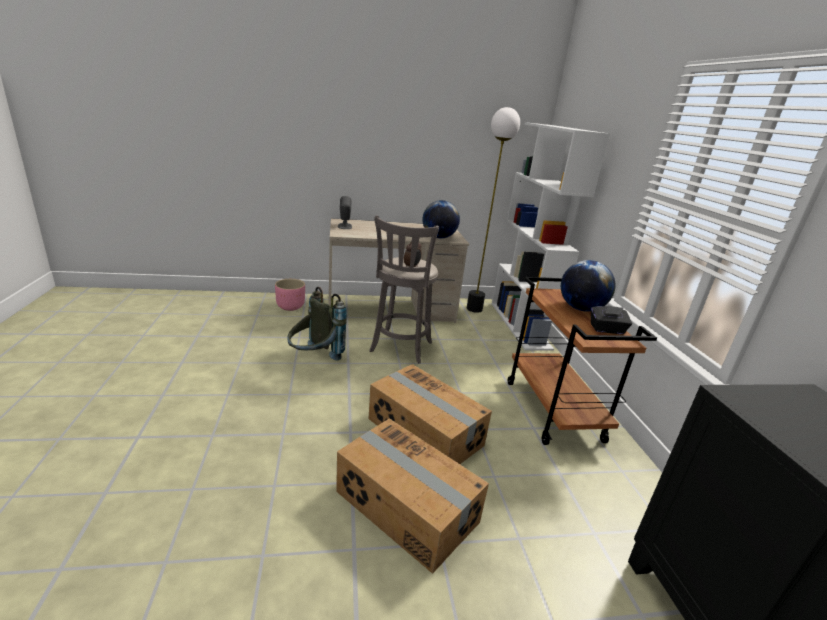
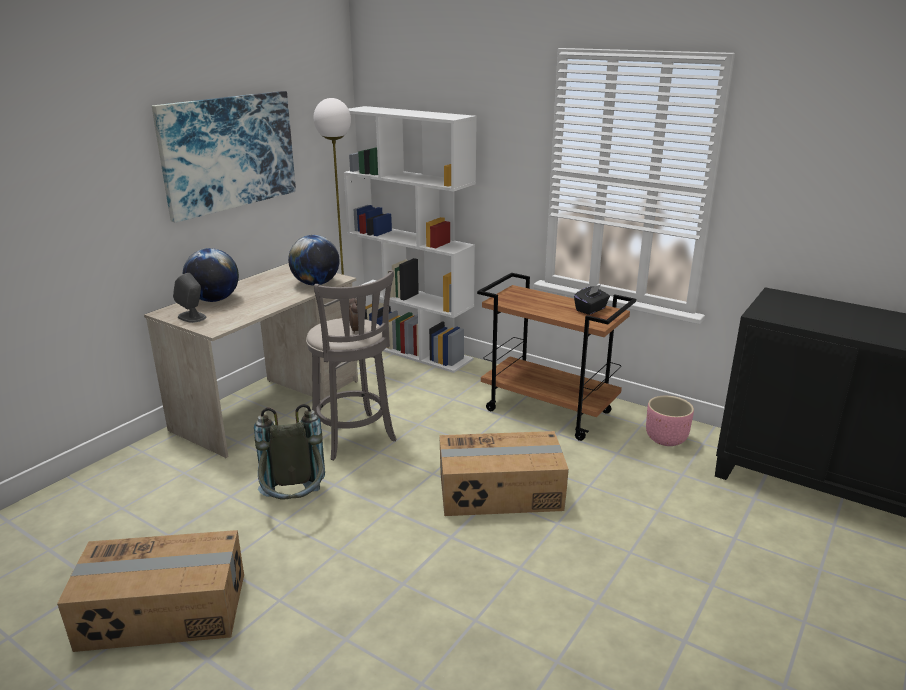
camera: 45 degrees left, 0 degrees up
pink planter [275,279,305,311] -> pink planter moved to [646,396,694,446]
cardboard box [336,418,489,574] -> cardboard box moved to [57,530,244,652]
globe [561,260,616,311] -> globe moved to [183,248,239,302]
none -> picture [152,91,296,223]

